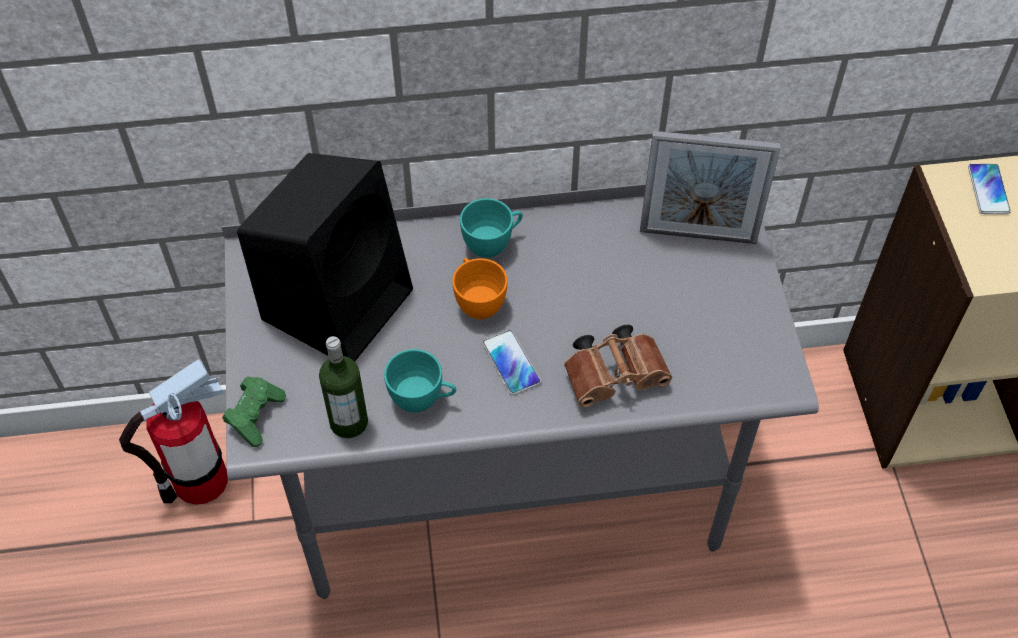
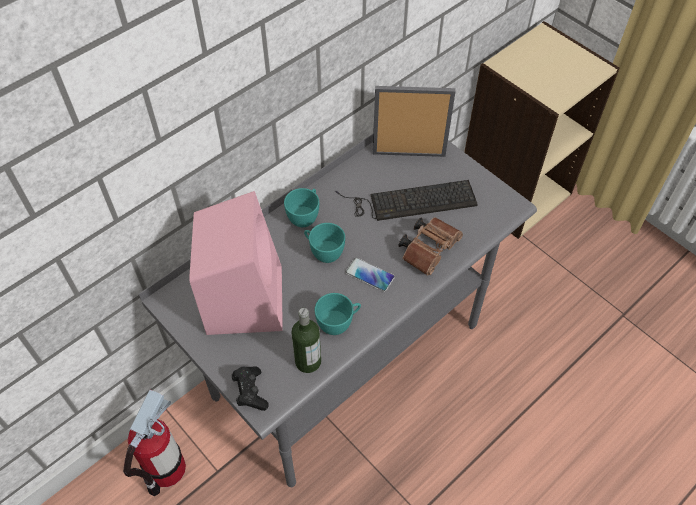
camera: 35 degrees left, 0 degrees up
green game controller [223,377,286,447] -> black game controller [232,366,269,411]
black speaker [237,153,413,361] -> pink speaker [189,191,283,335]
orange cup [452,258,508,319] -> turquoise cup [304,223,345,263]
picture frame [640,131,781,244] -> picture frame turned 150 degrees counterclockwise [373,86,456,157]
phone [968,164,1011,214] -> none
none -> keyboard [336,180,478,221]

